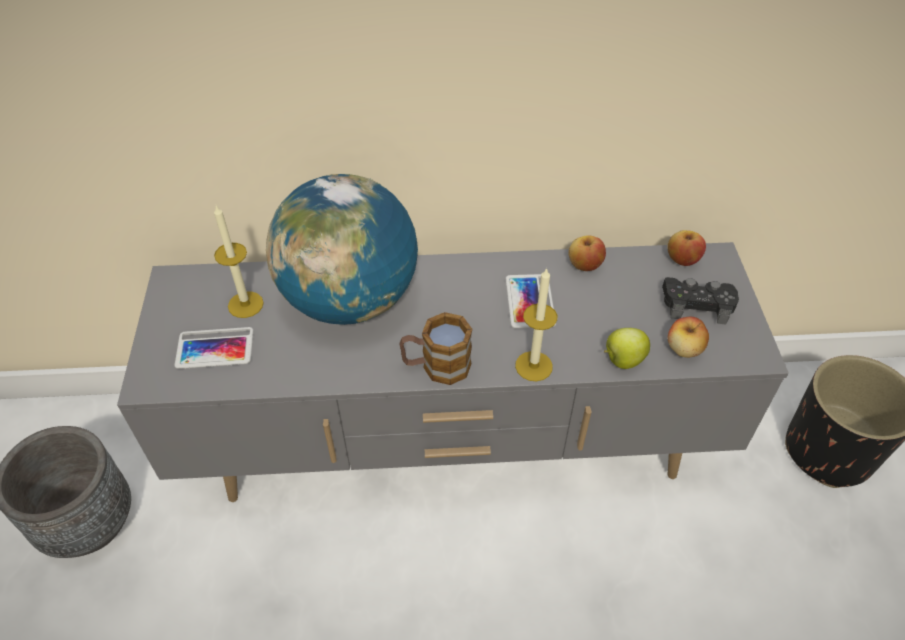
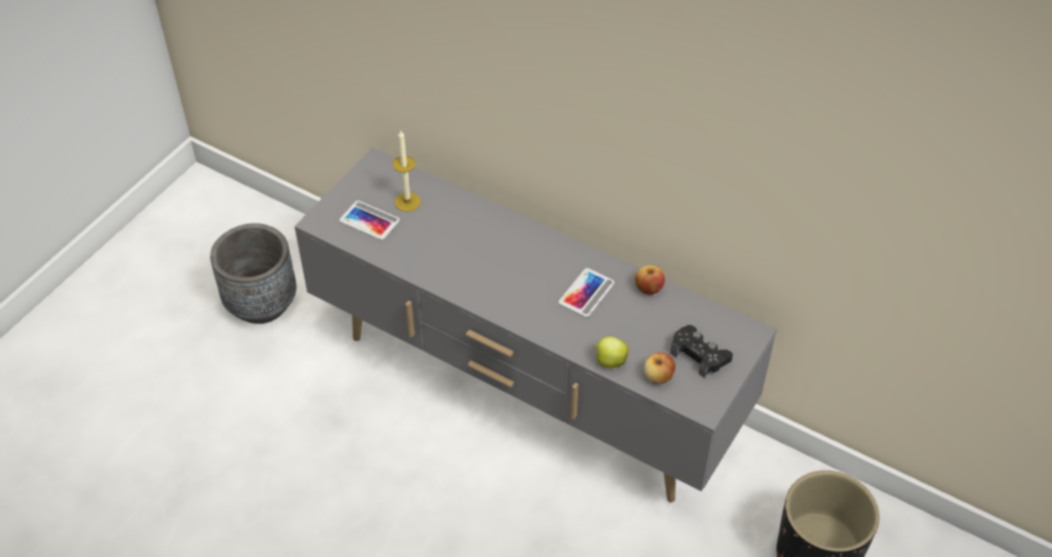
camera: 35 degrees right, 0 degrees up
globe [266,174,418,325] -> none
mug [399,312,472,385] -> none
candle [515,268,558,382] -> none
apple [668,230,706,266] -> none

